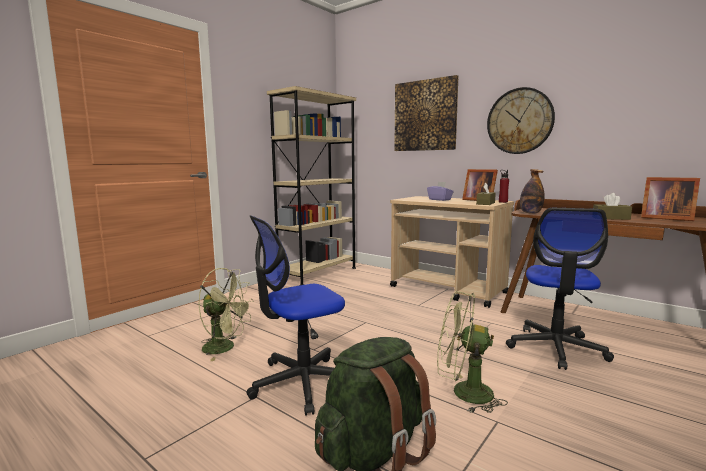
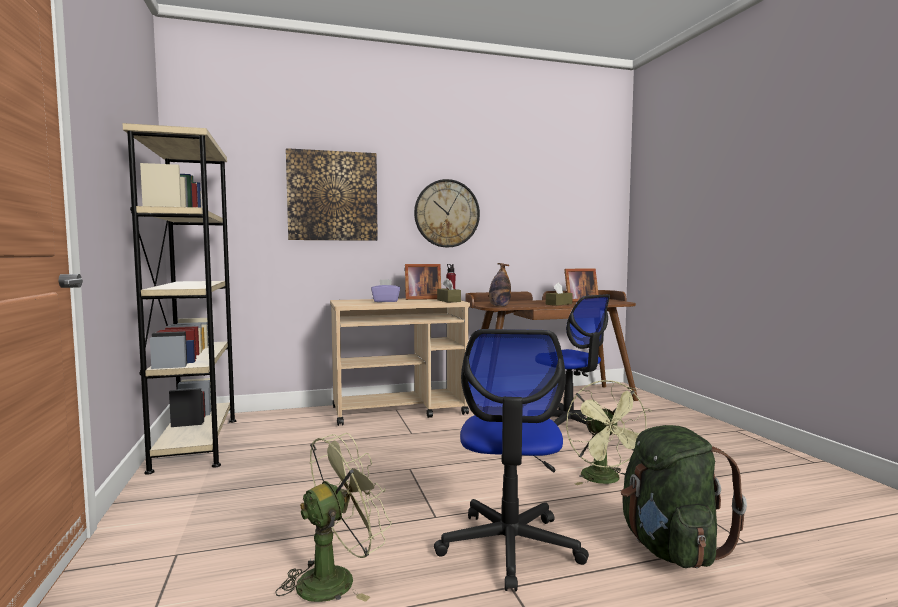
camera: 55 degrees left, 5 degrees down
green fan [437,291,508,413] -> green fan turned 60 degrees counterclockwise [566,380,652,485]

